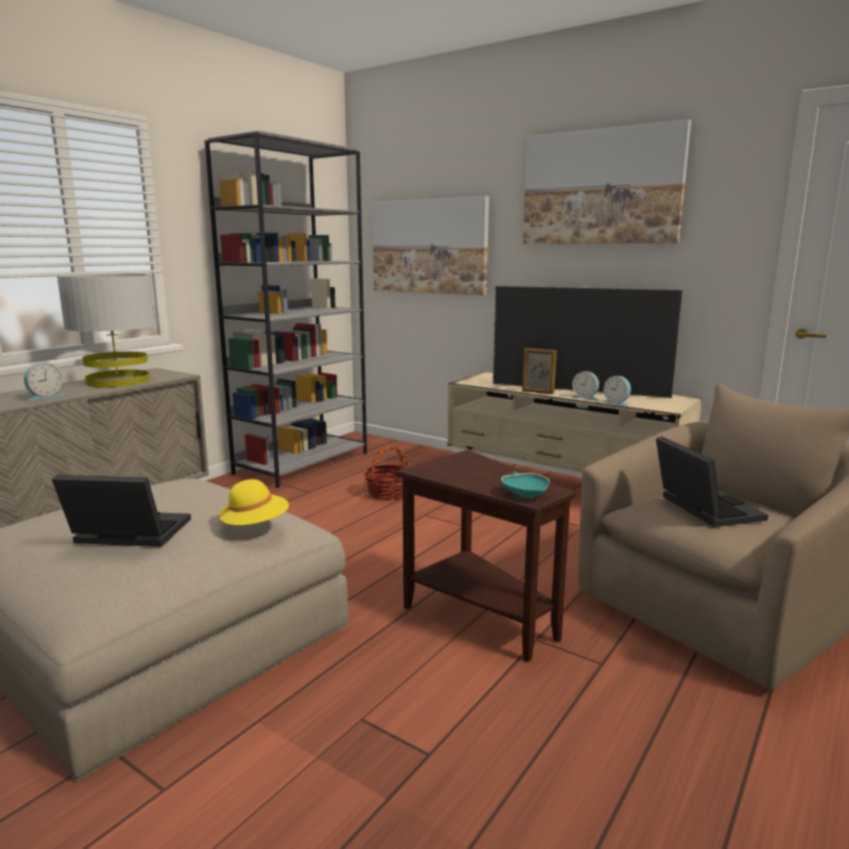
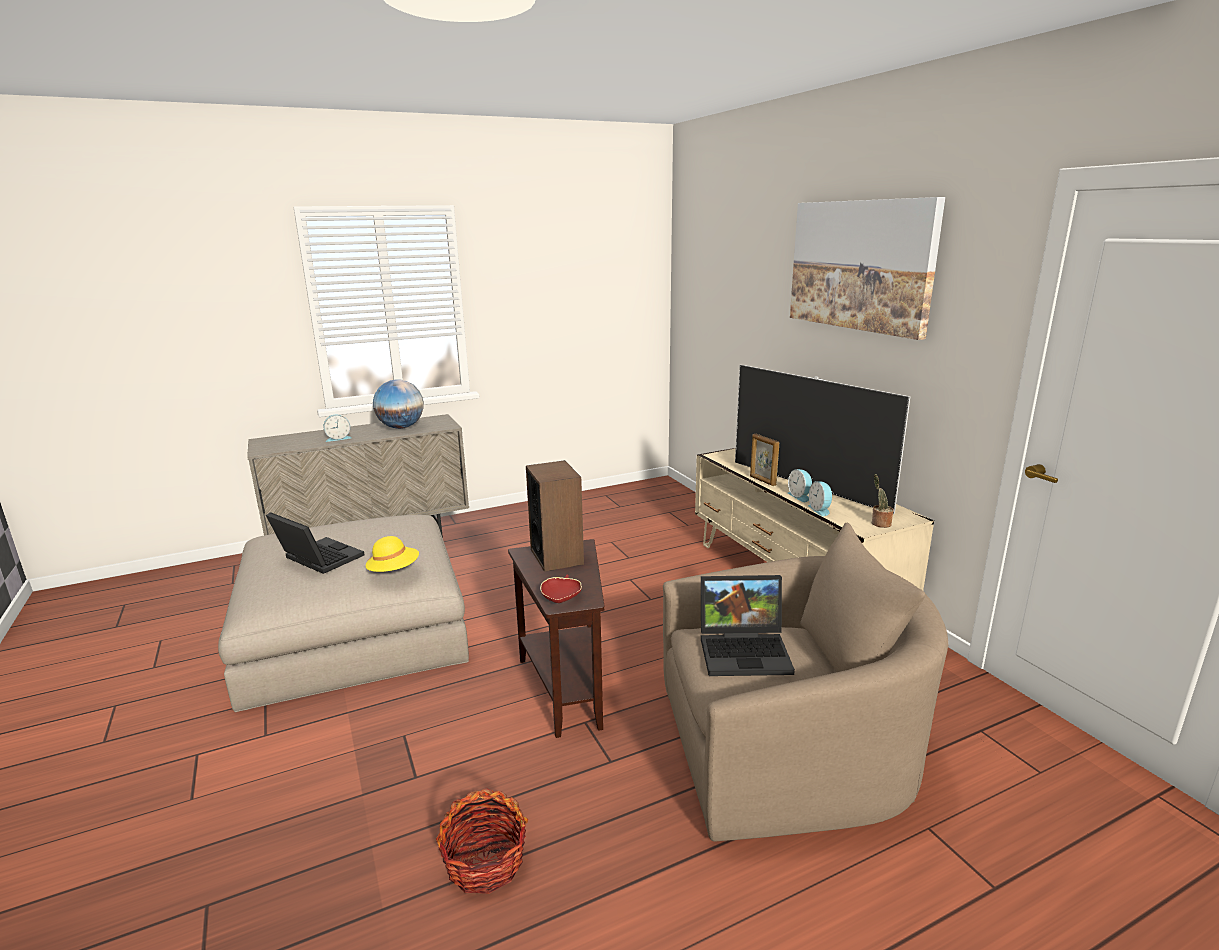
camera: 30 degrees right, 5 degrees up
grey table lamp [57,274,156,388] -> globe [373,379,424,429]
grey bookcase [204,131,367,488] -> none
basket [364,446,408,500] -> basket moved to [436,788,528,894]
picture [372,196,489,295] -> none
turquoise bowl [501,471,549,498] -> red bowl [540,575,582,603]
laptop [656,436,768,527] -> laptop turned 75 degrees clockwise [701,575,795,676]
none -> speaker [526,460,584,572]
none -> potted plant [872,474,894,528]

